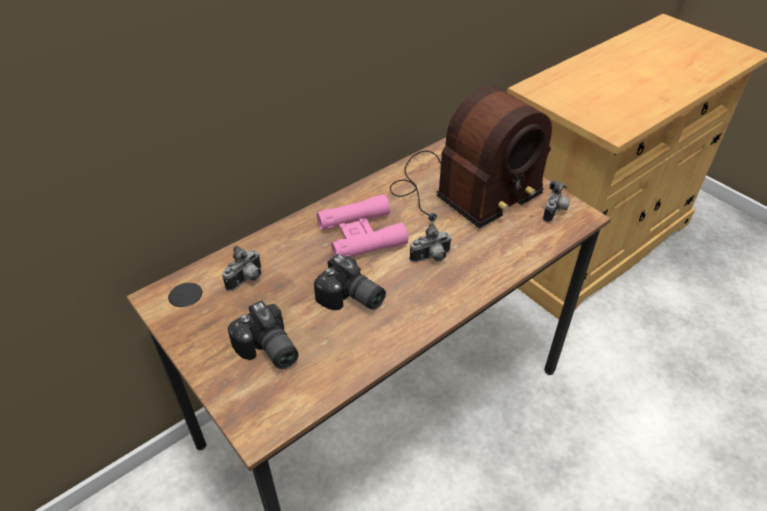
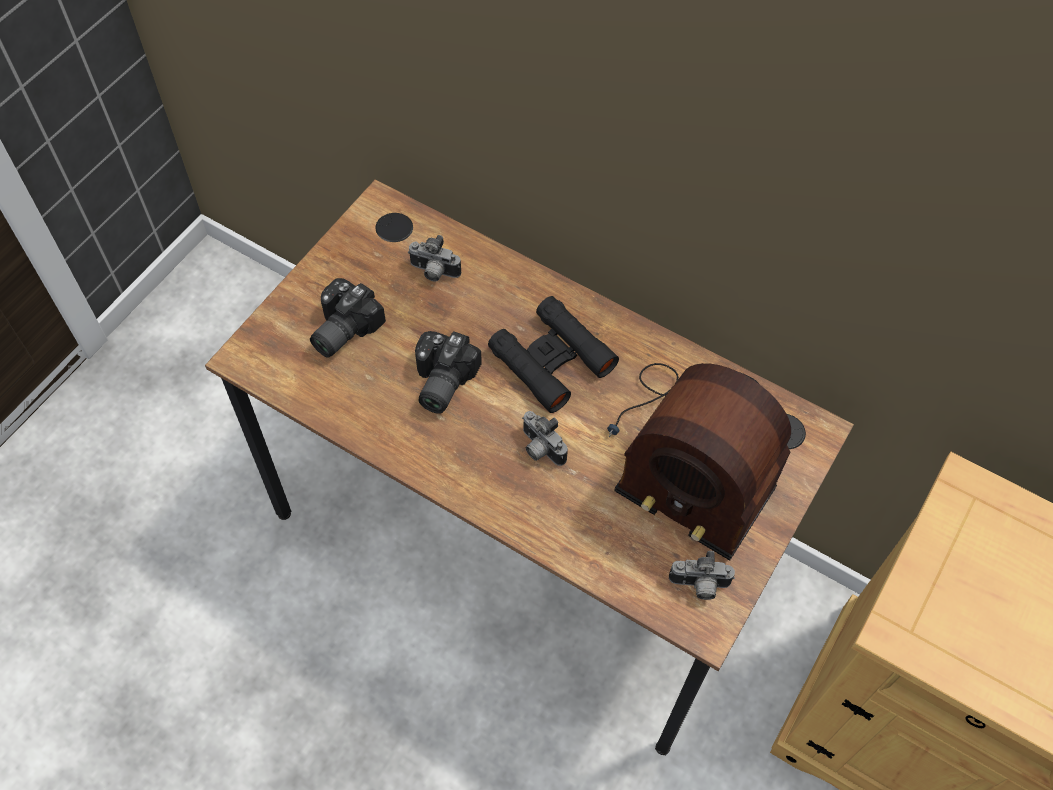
camera: 70 degrees right, 15 degrees up
pink binoculars [317,194,408,257] -> black binoculars [488,296,619,413]

